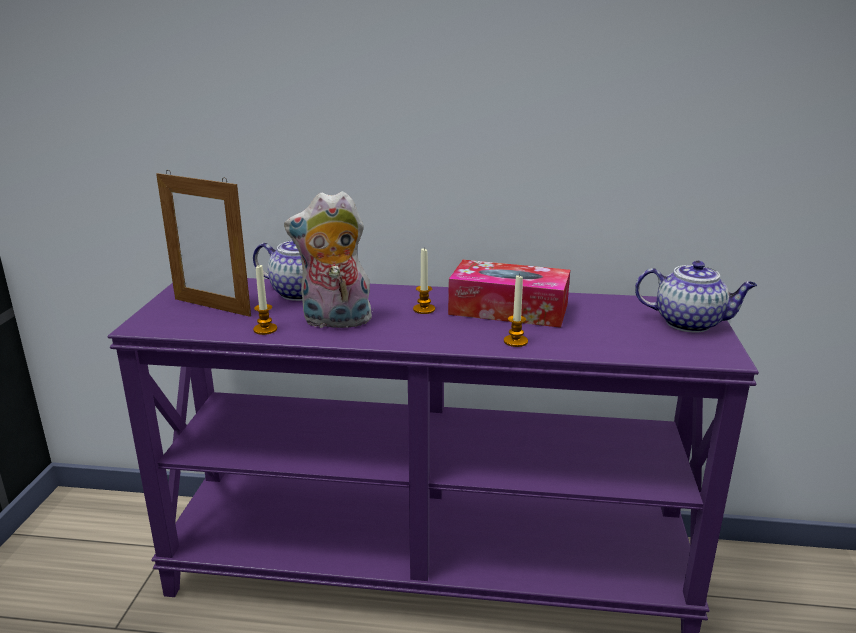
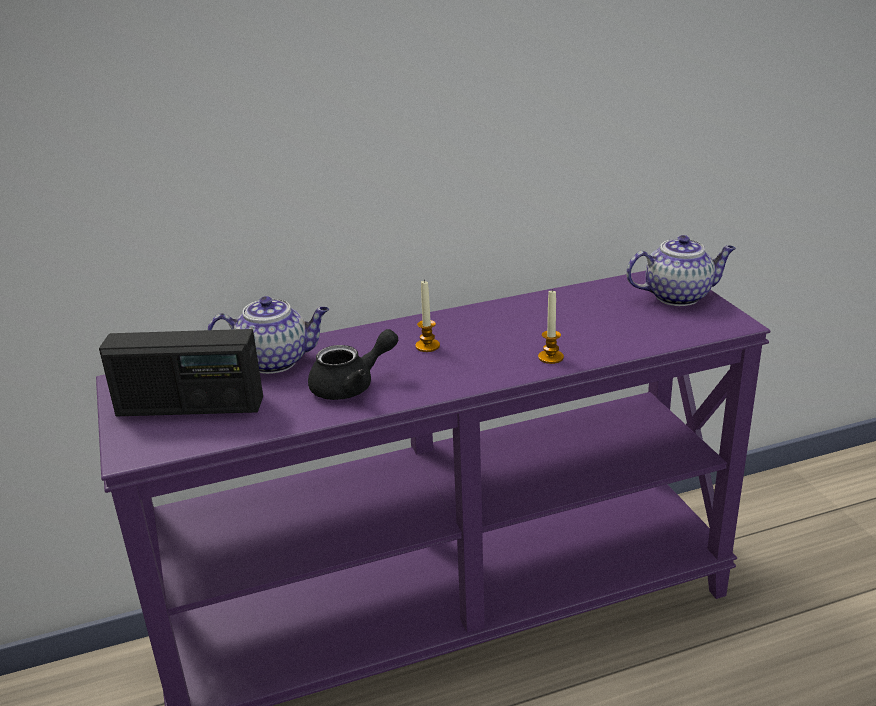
camera: 25 degrees left, 5 degrees up
picture frame [156,171,251,317] -> radio [99,329,263,416]
candle [253,265,277,335] -> none
plush toy [284,191,373,331] -> black teapot [308,329,398,400]
tissue box [448,260,570,328] -> none

